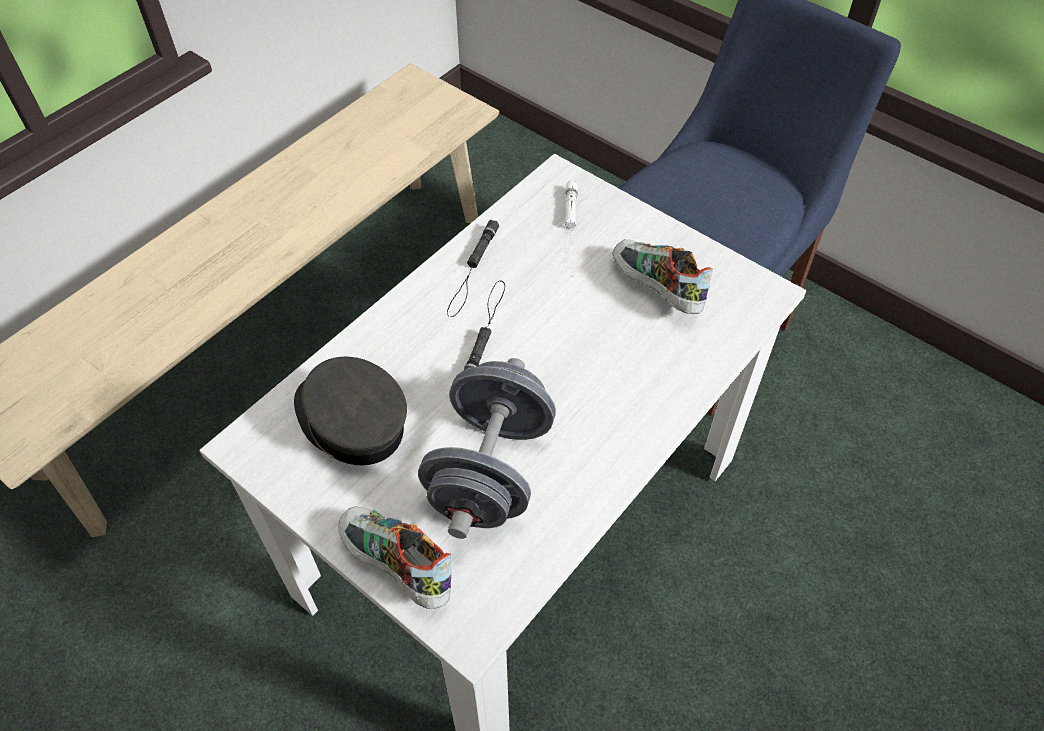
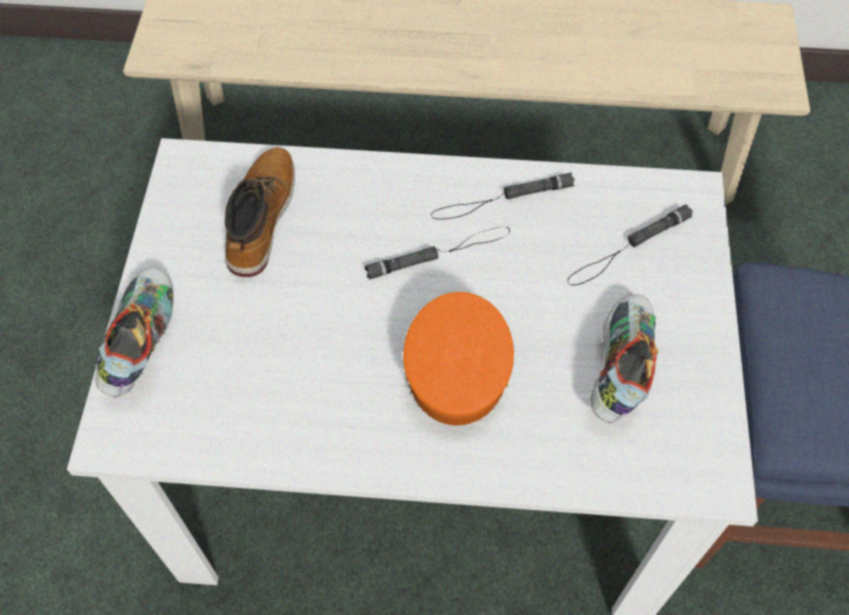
camera: 55 degrees right, 5 degrees up
grey cap [294,357,407,465] -> boot [225,147,295,277]
grey dumbbell [418,358,556,539] -> none
white flashlight [565,181,579,276] -> black flashlight [567,205,693,286]
none -> orange cap [403,292,514,426]

